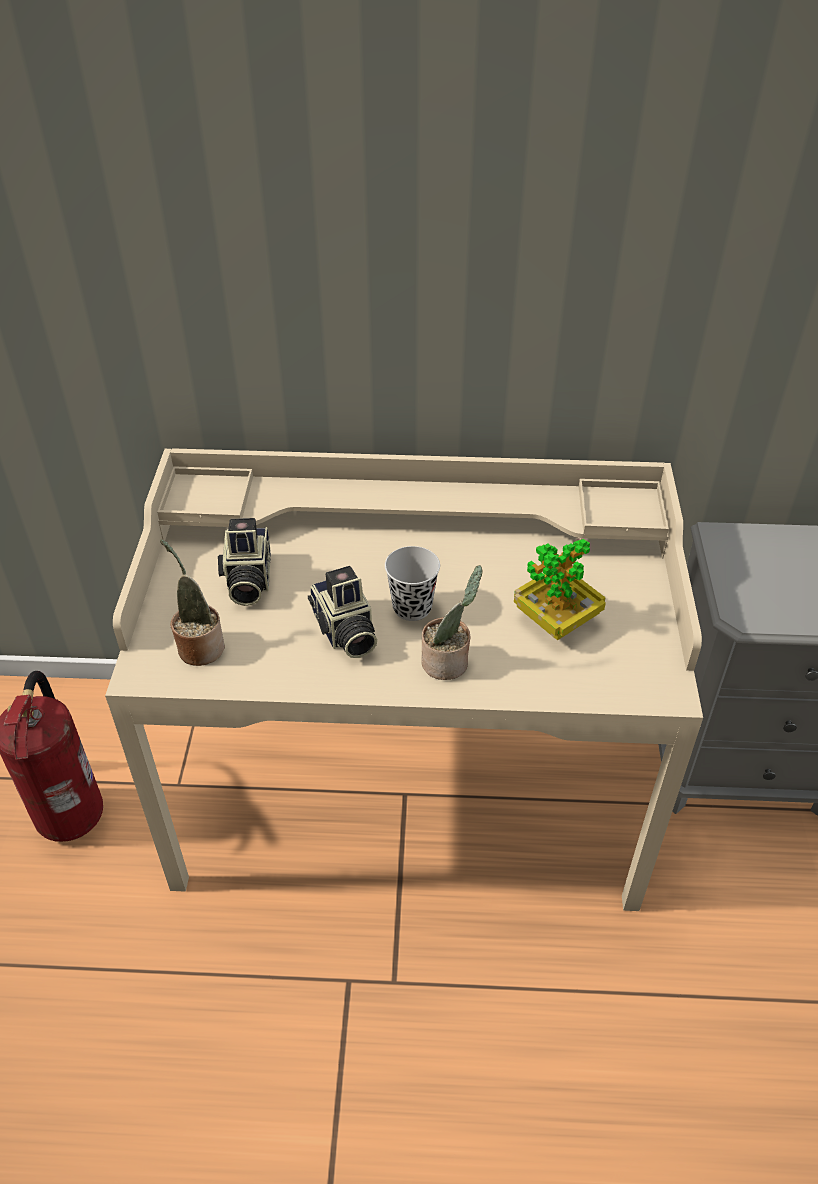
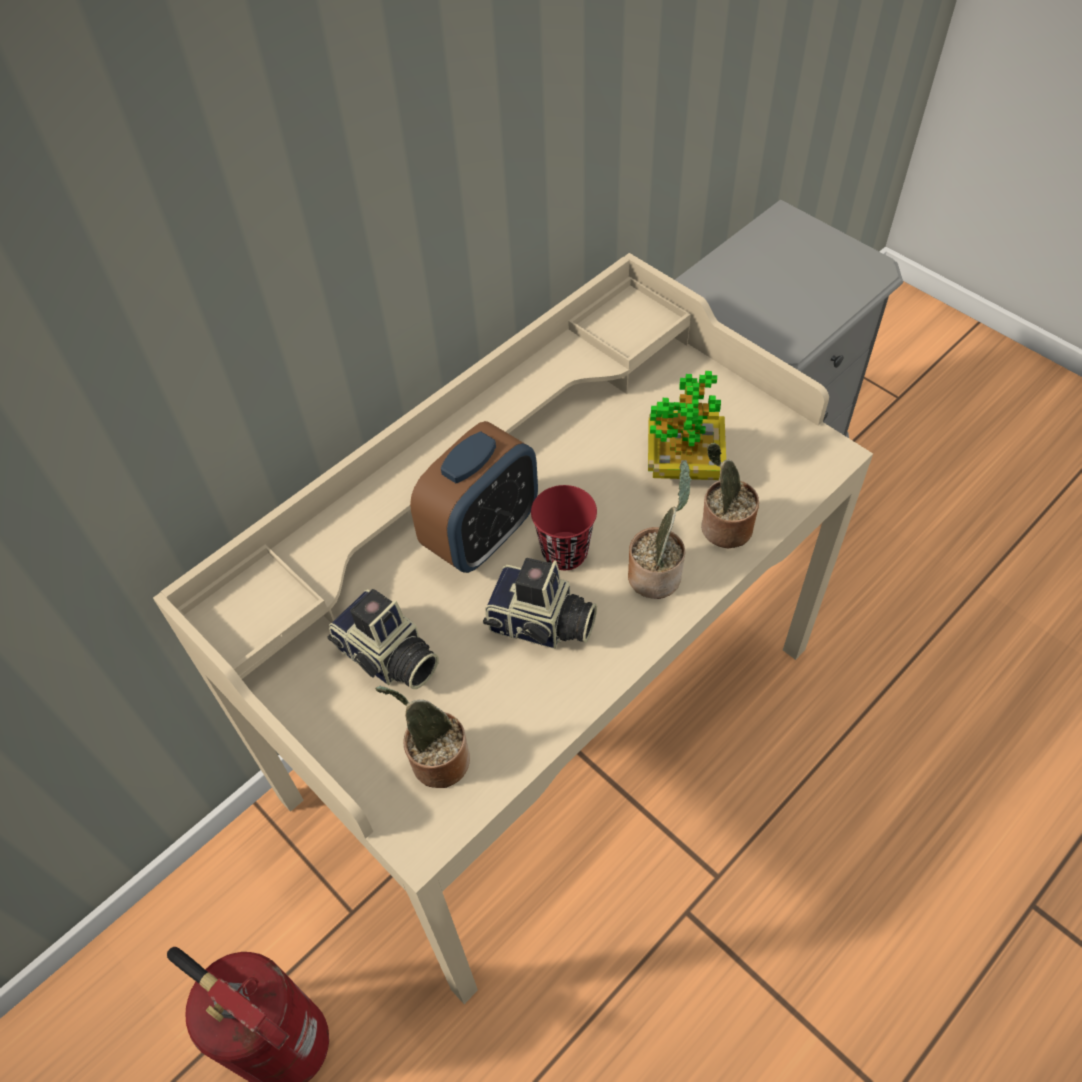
camera: 45 degrees left, 10 degrees up
black cup [385,546,440,621] -> red cup [531,485,597,570]
none -> alarm clock [410,421,538,573]
none -> potted plant [701,443,759,548]

